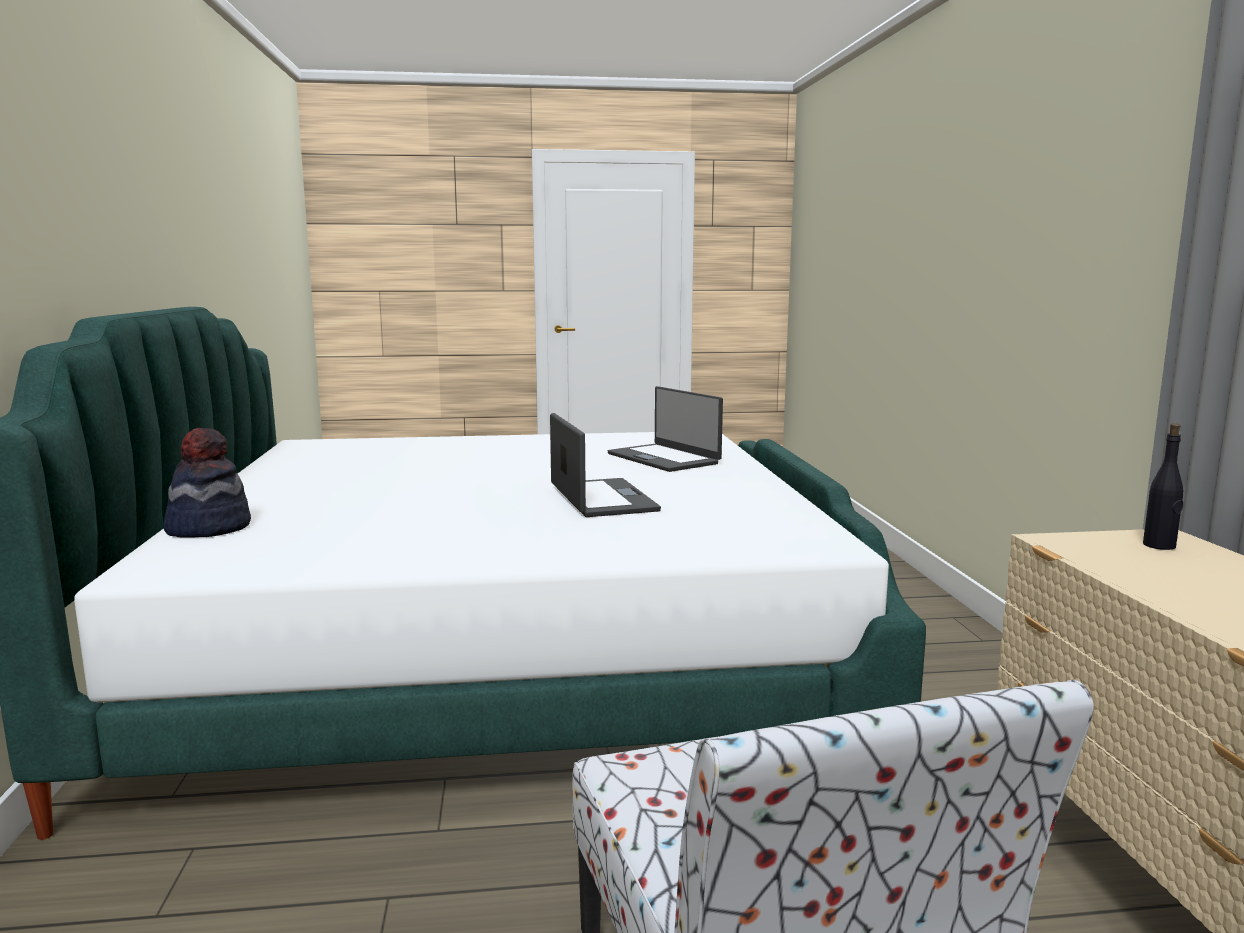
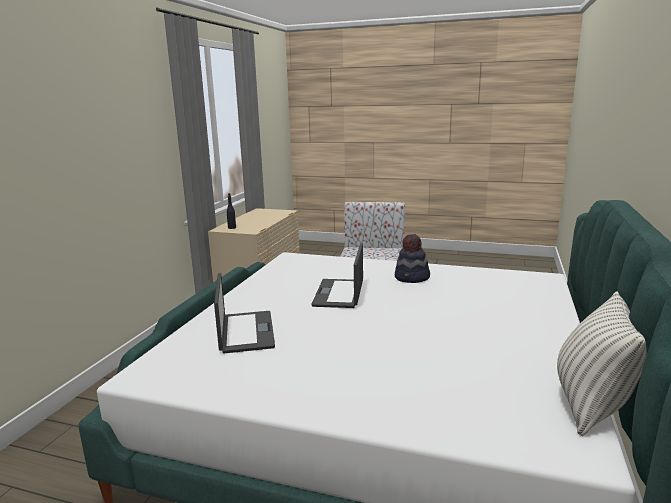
camera: 155 degrees left, 5 degrees up
hat [164,428,251,538] -> hat moved to [395,234,430,283]
none -> pillow [557,291,646,436]

